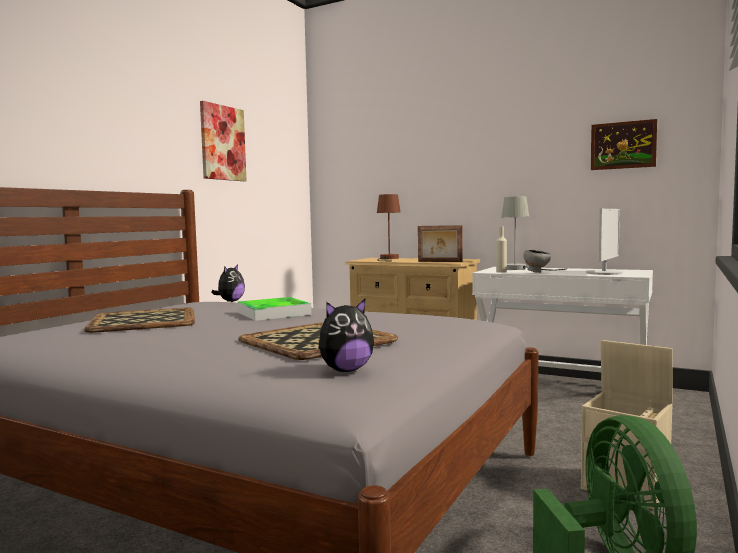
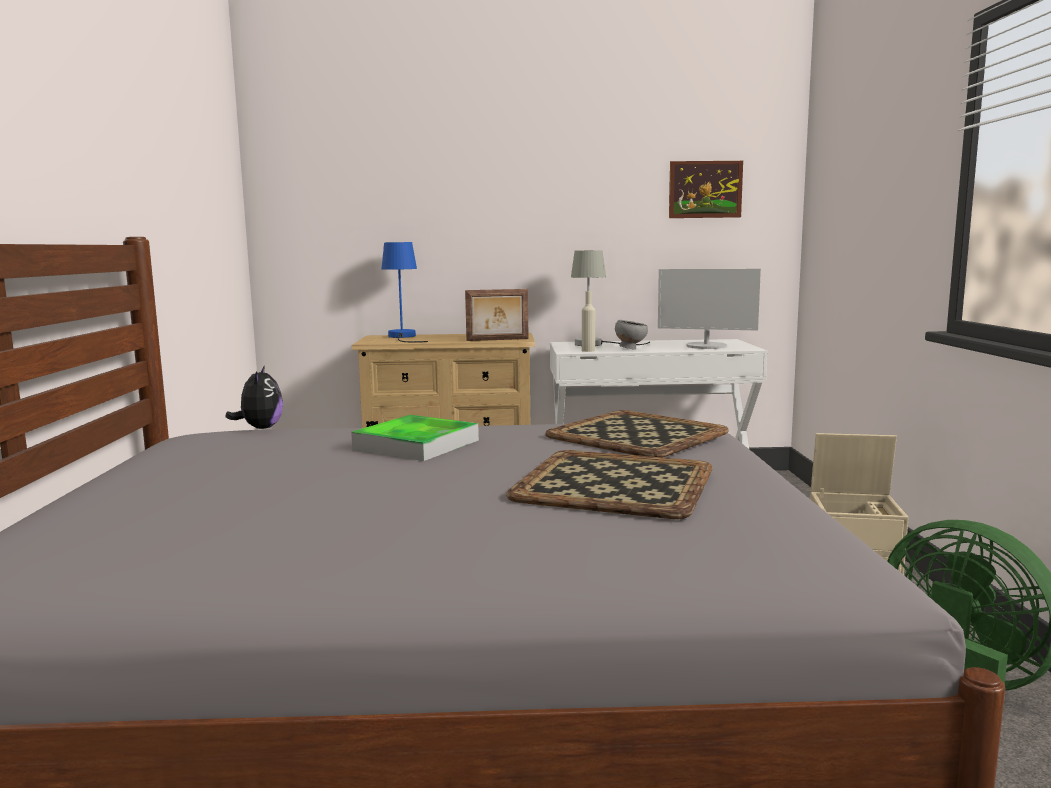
camera: 30 degrees left, 5 degrees up
tray [84,308,195,333] -> tray moved to [545,410,729,457]
picture [200,101,247,181] -> none
plush toy [318,299,374,372] -> none
brown table lamp [377,194,401,261] -> blue table lamp [382,242,428,342]
monitor [586,209,623,275] -> monitor turned 105 degrees clockwise [658,269,761,349]

